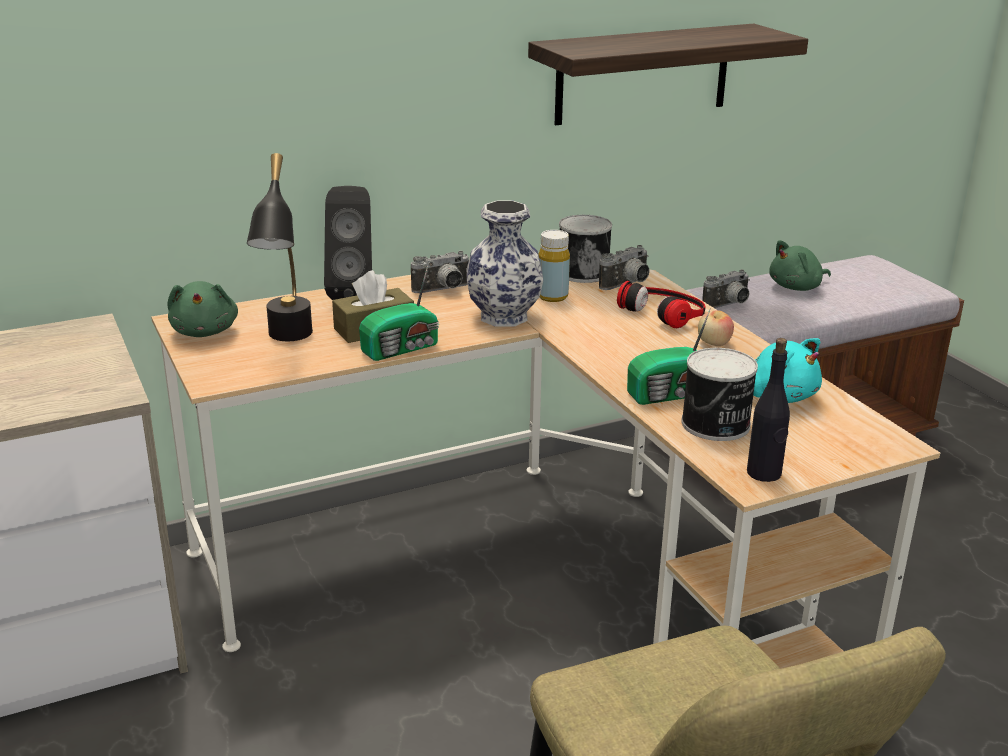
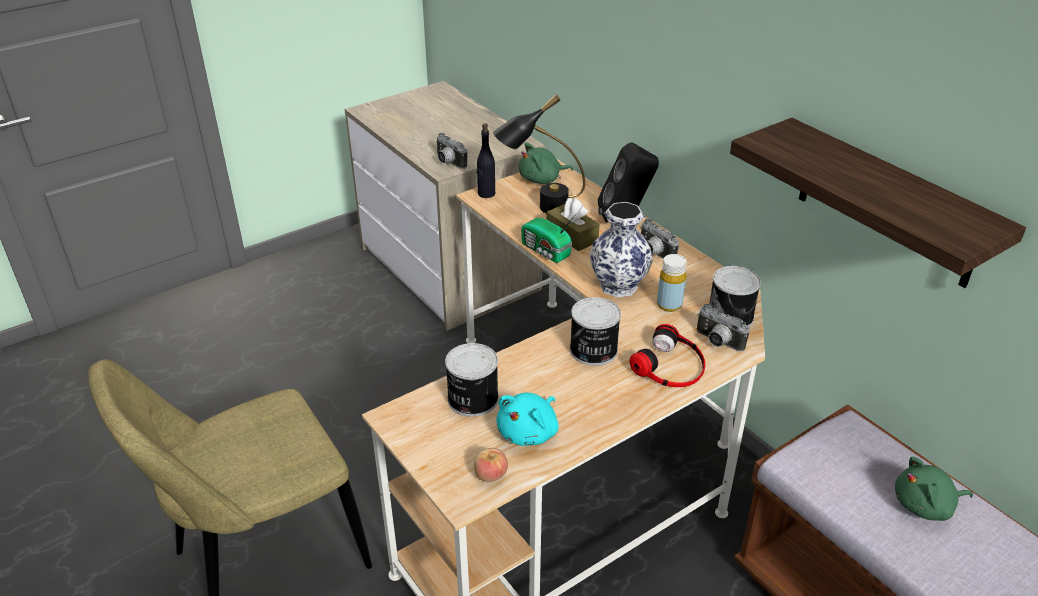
camera: 80 degrees right, 10 degrees up
radio [627,310,710,405] -> none
apple [698,310,734,346] -> apple moved to [474,448,508,482]
camera [702,269,750,308] -> camera moved to [436,133,467,169]
black bottle [747,338,790,482] -> black bottle moved to [477,124,495,198]
green plush toy [769,240,831,291] -> green plush toy turned 60 degrees counterclockwise [895,457,973,521]
none -> can [570,297,621,366]

